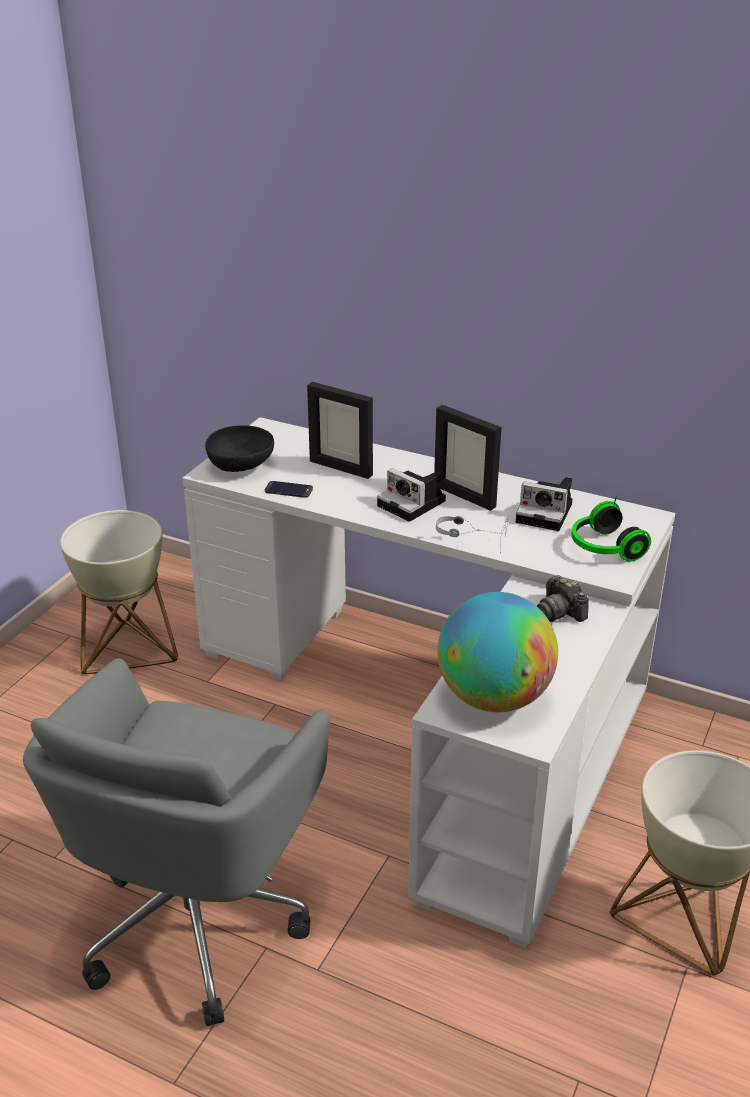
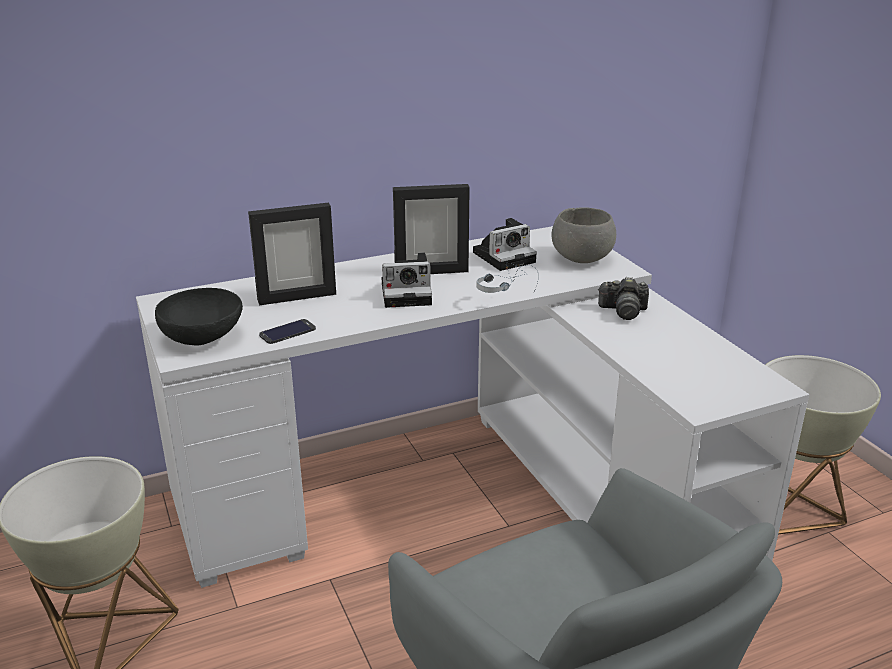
camera: 50 degrees left, 5 degrees down
globe [437,592,558,712] -> none
headphones [571,495,651,562] -> grey bowl [552,207,616,263]

